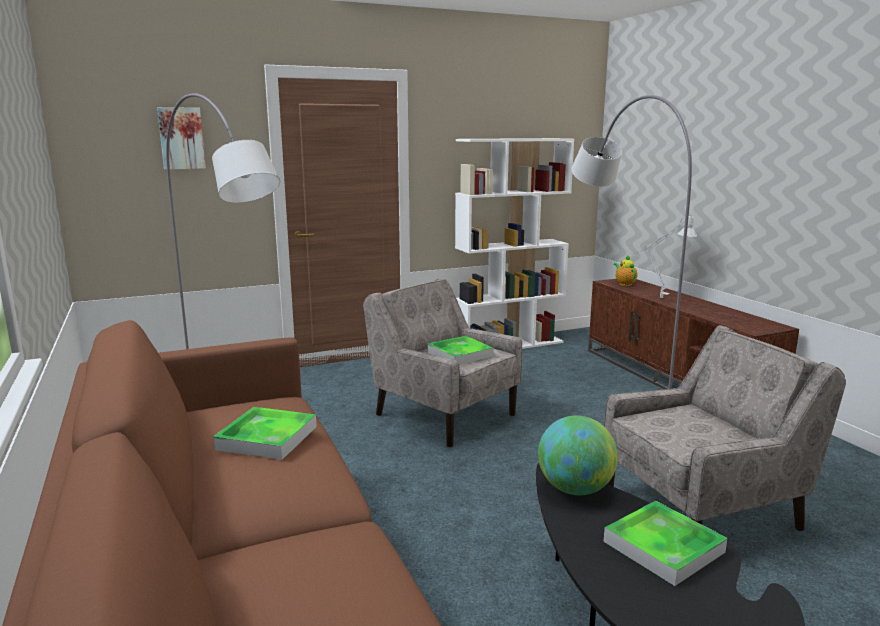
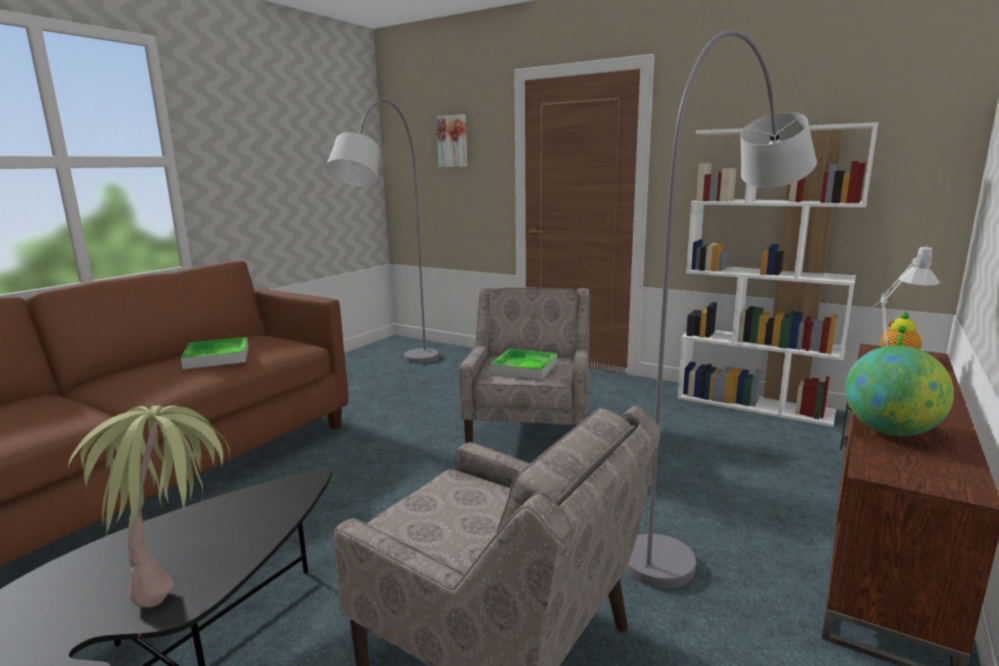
camera: 55 degrees right, 0 degrees up
globe [538,416,618,495] -> globe moved to [845,345,954,436]
tray [603,501,727,586] -> potted plant [68,405,230,608]

